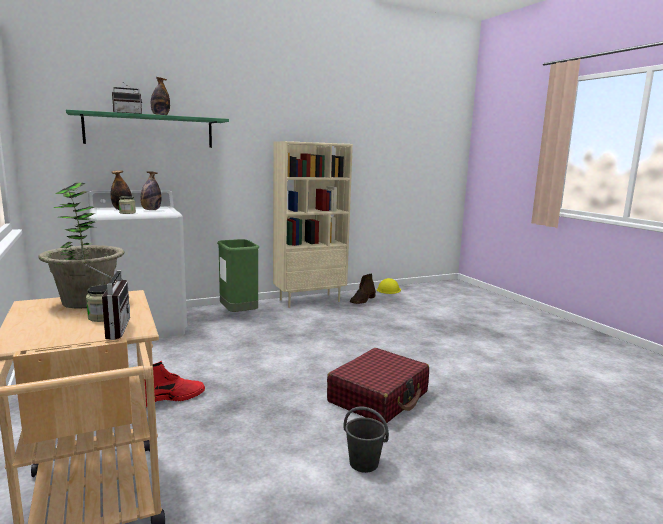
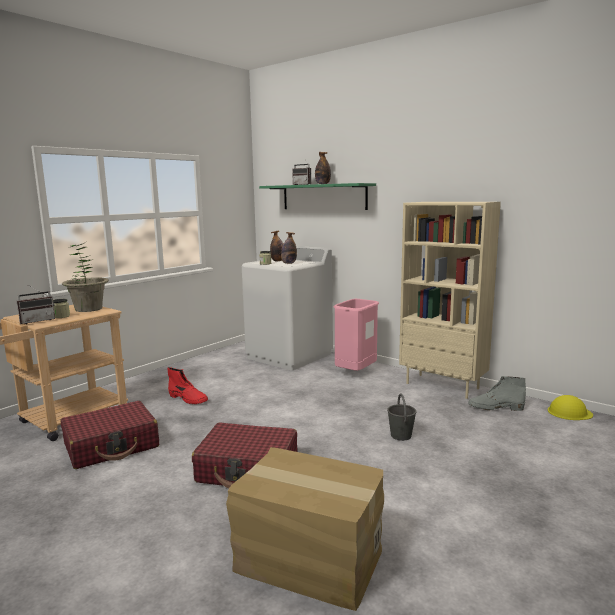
camera: 65 degrees right, 0 degrees up
green trash can [217,239,259,312] -> pink trash can [333,299,379,371]
grey bucket [344,406,389,473] -> grey bucket moved to [387,394,417,441]
brown boot [350,274,376,304] -> grey boot [468,376,526,411]
none -> red suitcase [60,401,159,469]
none -> cardboard box [226,447,384,611]

